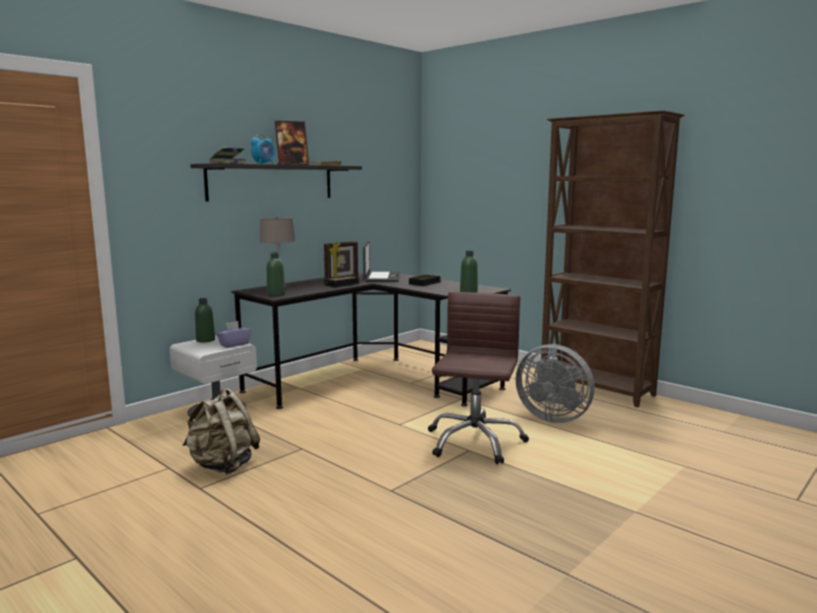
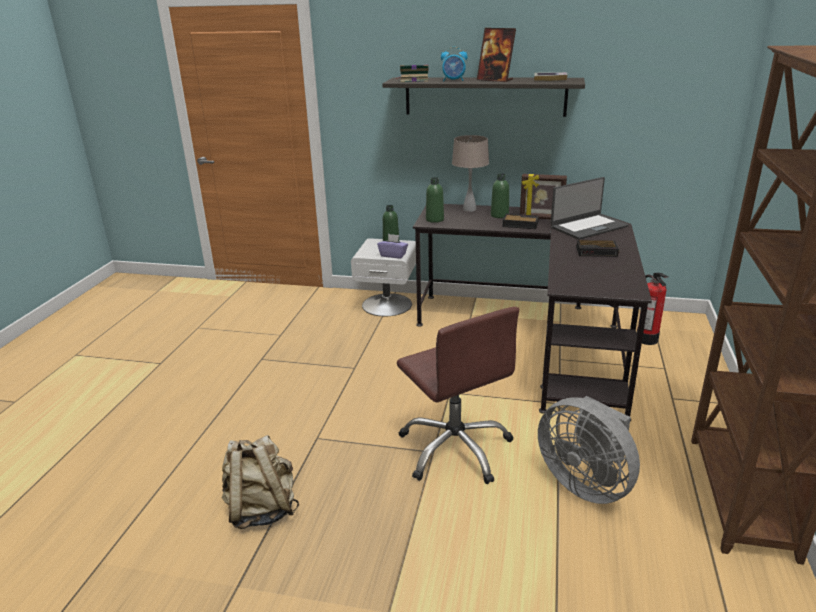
camera: 60 degrees right, 15 degrees up
beige backpack [183,388,260,474] -> beige backpack moved to [222,435,299,529]
brown office chair [428,292,529,464] -> brown office chair turned 75 degrees clockwise [397,307,519,484]
green bottle [460,251,478,293] -> green bottle moved to [491,173,509,218]
grey fan [515,344,595,423] -> grey fan turned 45 degrees counterclockwise [538,396,640,504]
none -> fire extinguisher [636,273,668,345]

